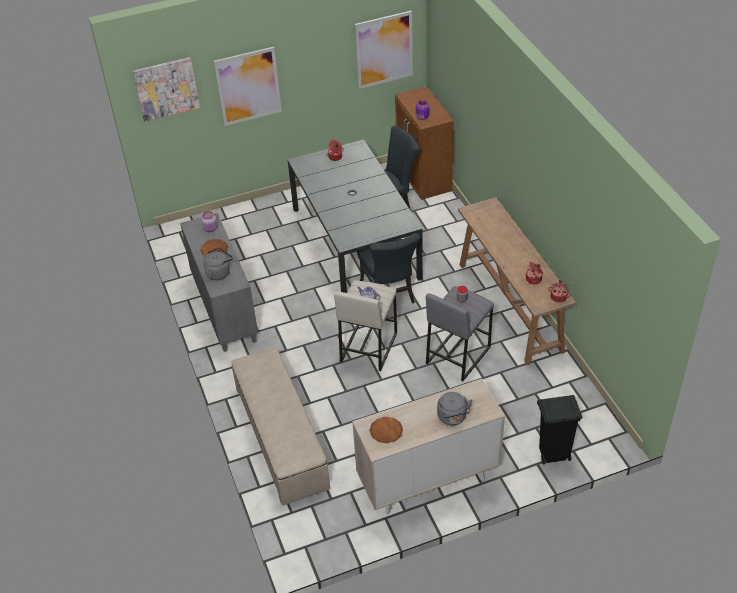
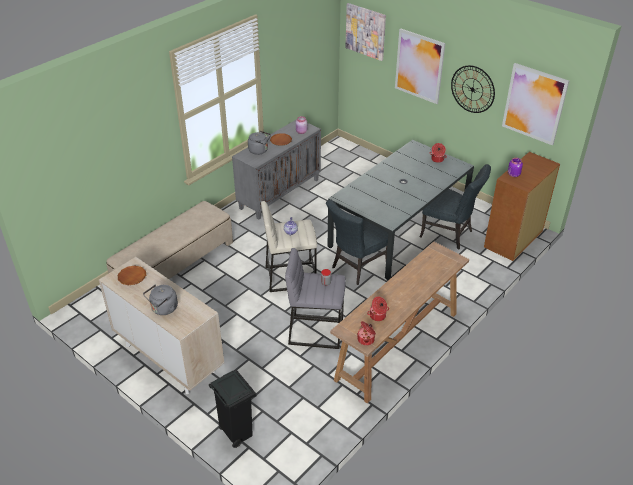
camera: 60 degrees right, 5 degrees down
none -> wall clock [451,65,495,113]

